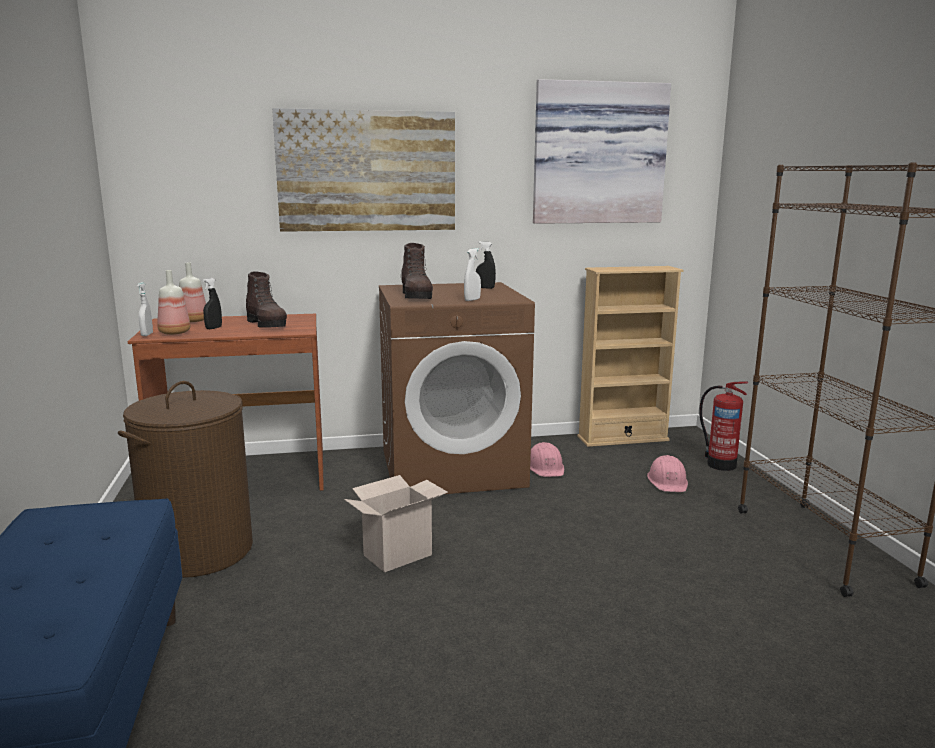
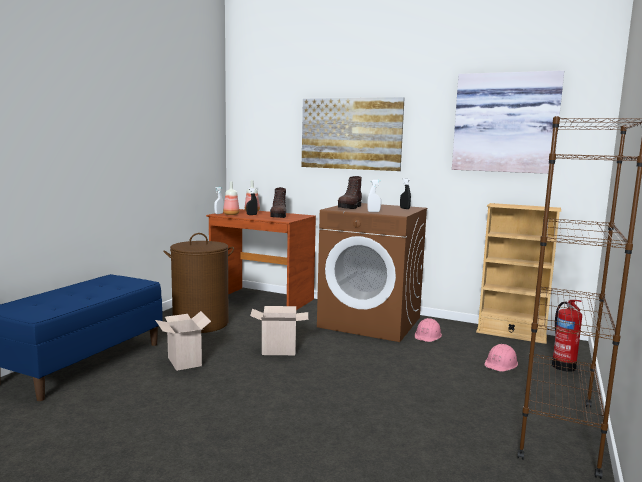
camera: 35 degrees right, 5 degrees down
none -> cardboard box [155,311,211,371]

